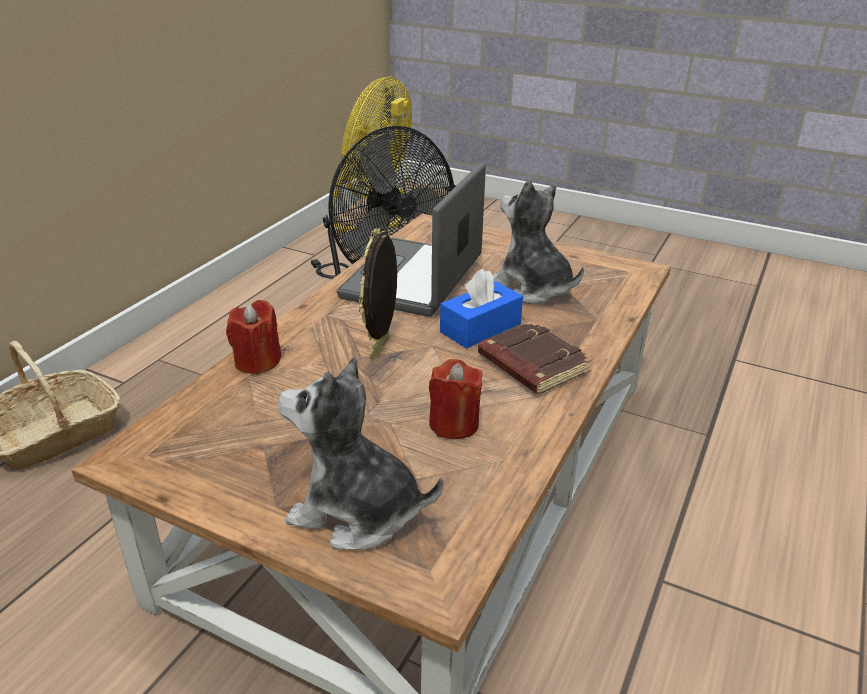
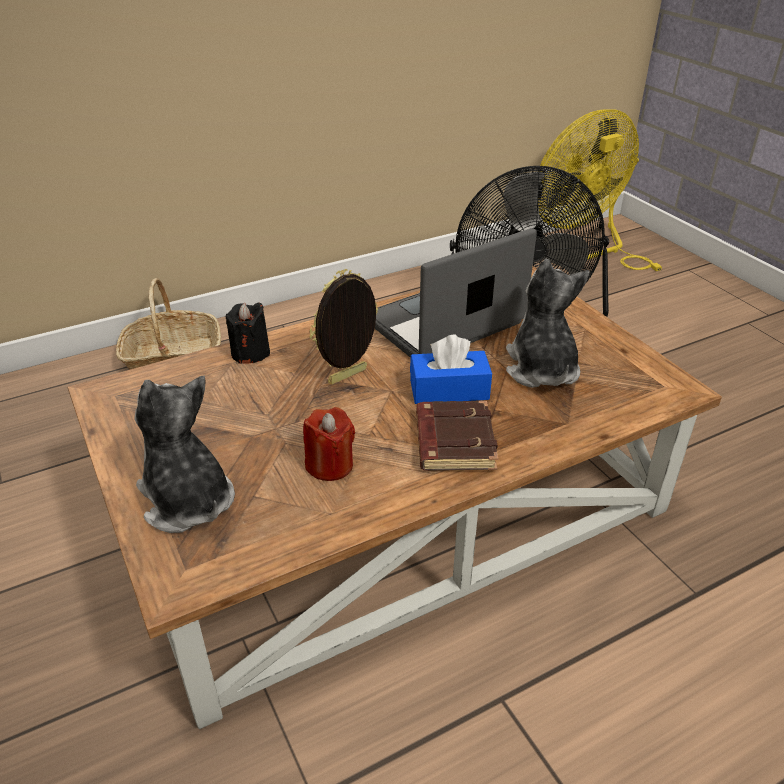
camera: 35 degrees right, 5 degrees up
red candle [226,300,282,375] -> black candle [226,302,270,364]

